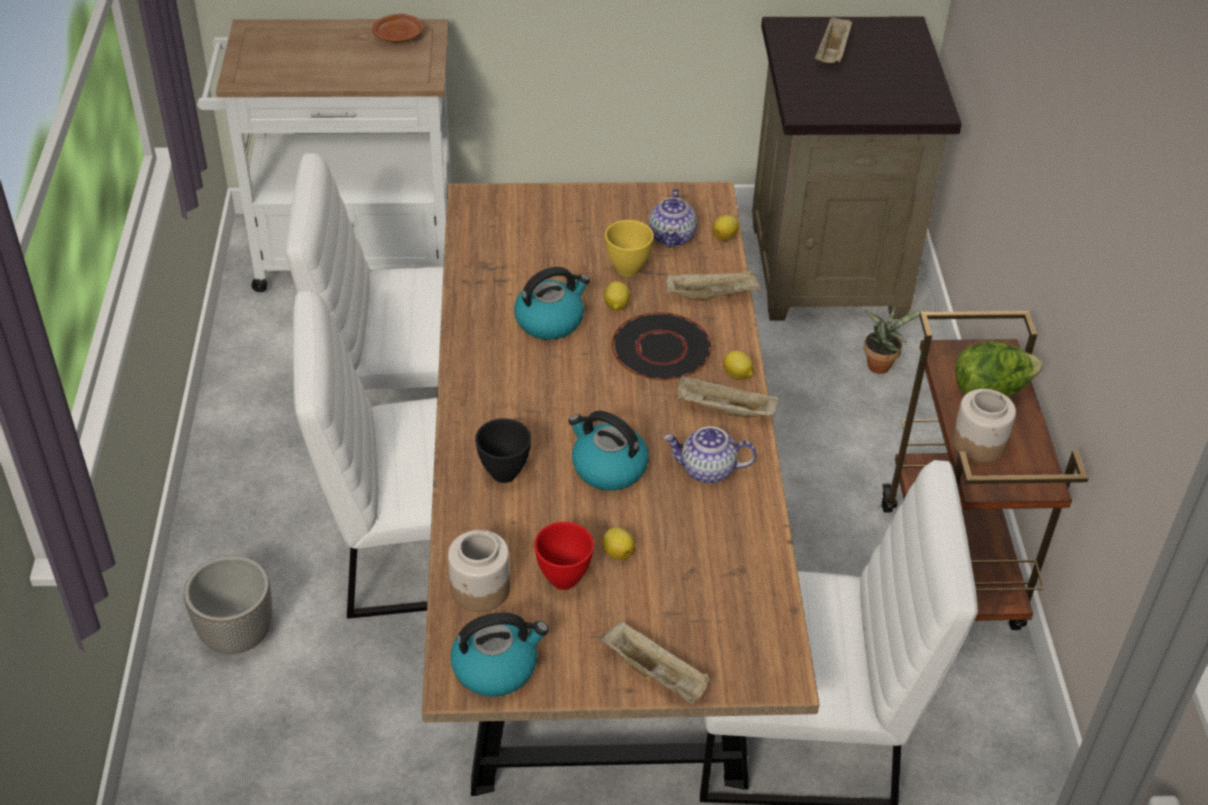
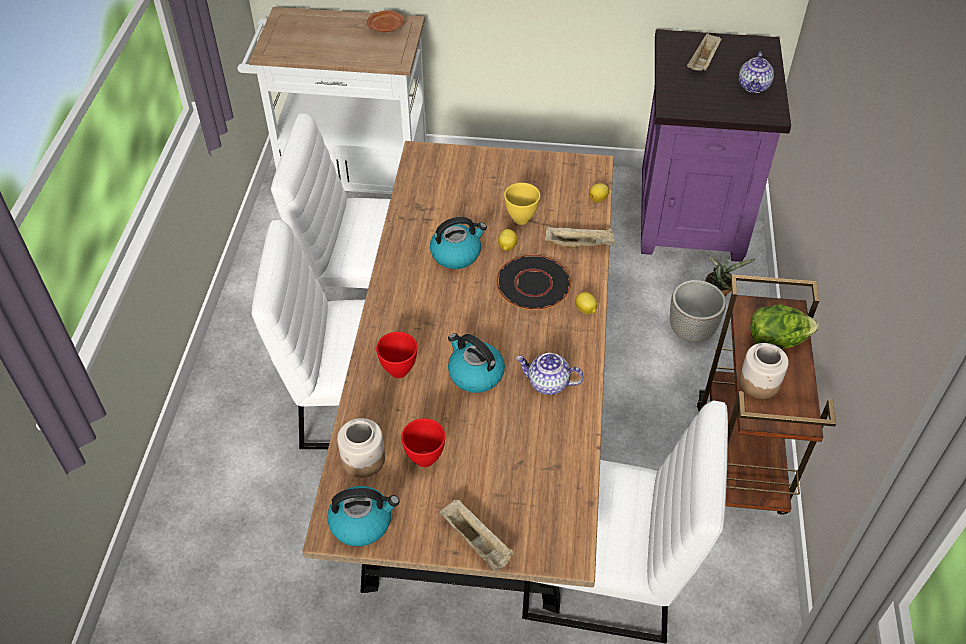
camera: 10 degrees right, 5 degrees up
planter [184,556,272,654] -> planter moved to [670,280,726,342]
black bowl [475,418,531,483] -> red bowl [376,332,417,378]
lemon [602,527,635,560] -> none
teapot [649,188,697,248] -> teapot moved to [739,52,774,93]
beige tray [677,375,779,417] -> none
beige cabinet [752,17,962,321] -> purple cabinet [641,29,791,262]

